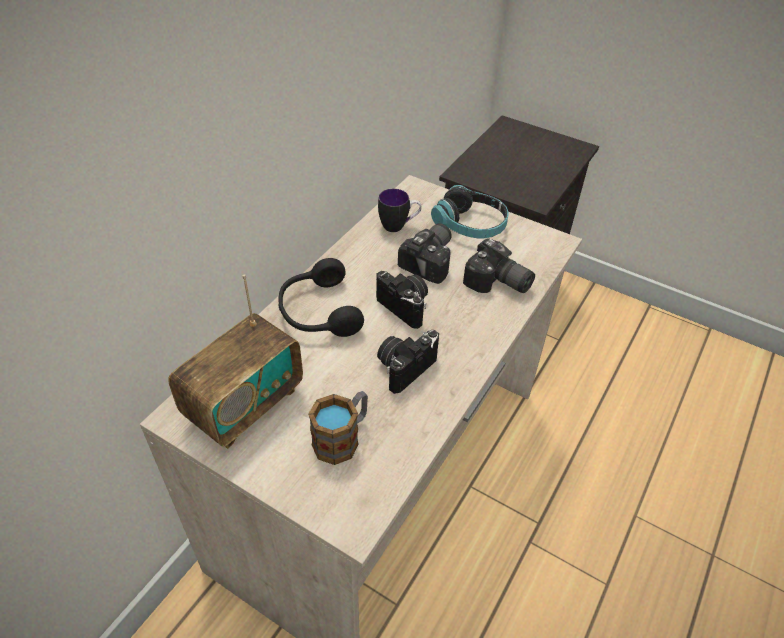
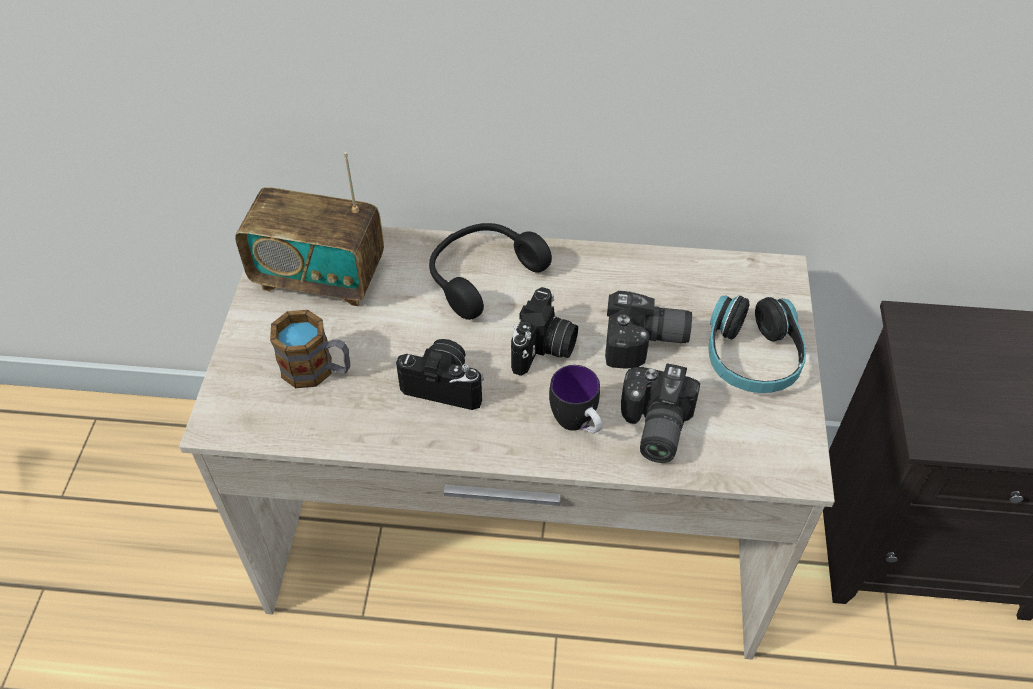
camera: 65 degrees right, 5 degrees up
mug [378,189,422,232] -> mug moved to [549,365,602,433]

